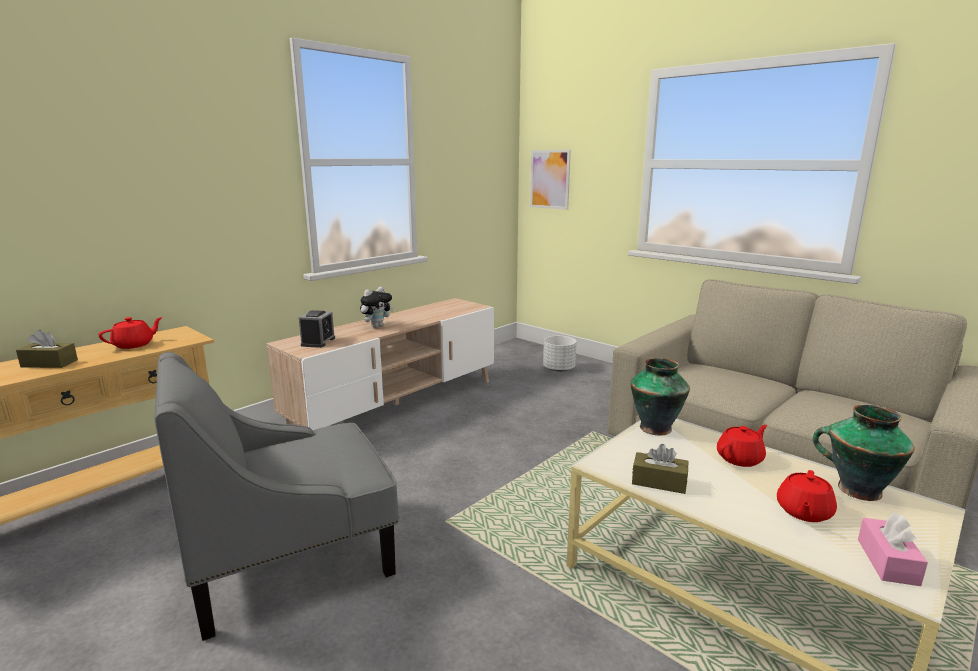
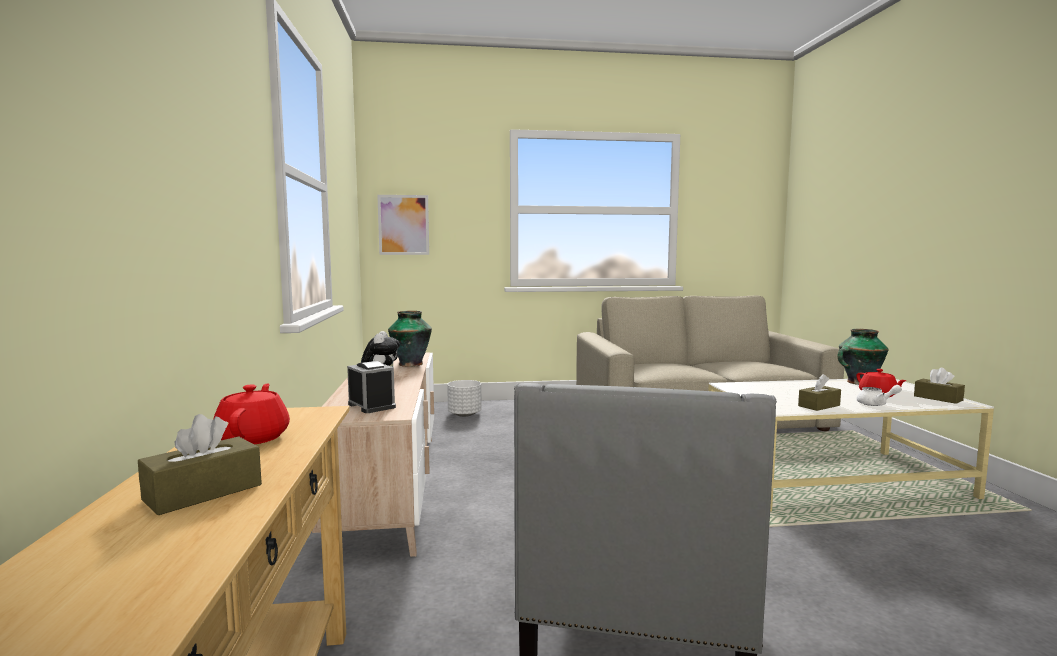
camera: 50 degrees left, 10 degrees down
vase [631,358,690,436] -> vase moved to [388,311,432,367]
red teapot [717,425,767,467] -> none
pink tissue box [858,512,928,586] -> brown tissue box [914,368,965,404]
none -> white teapot [857,385,902,406]

